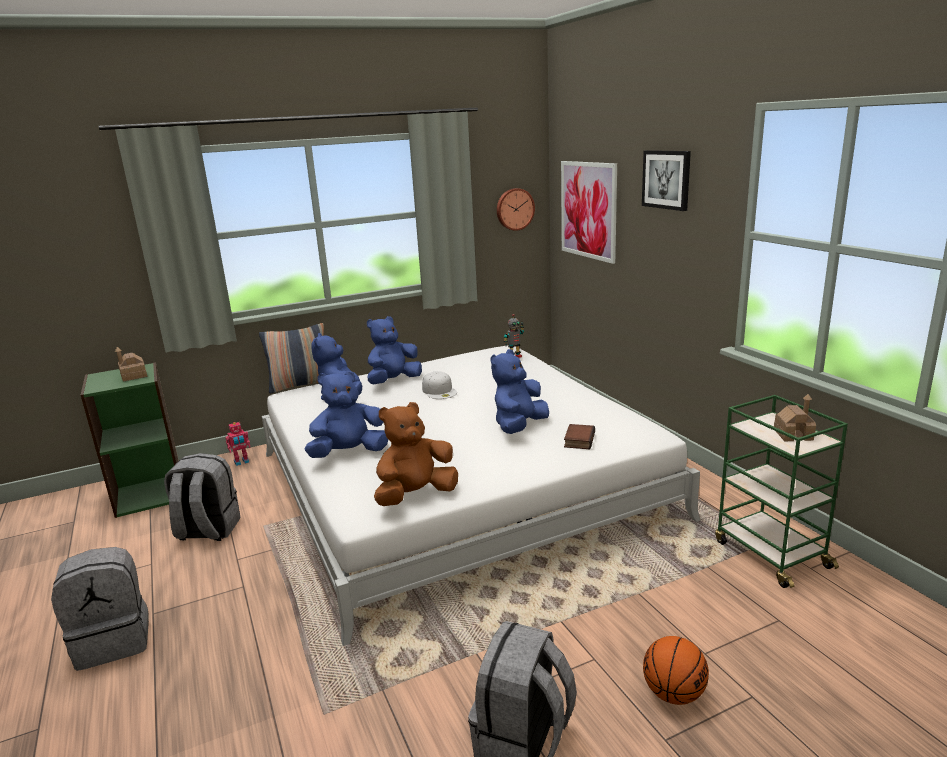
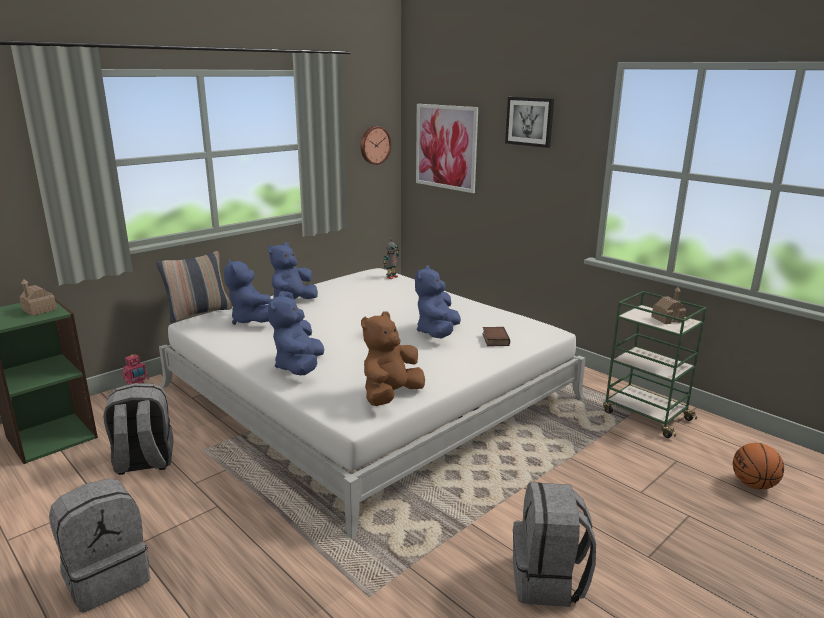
camera: 20 degrees left, 0 degrees up
blue plush toy [304,371,388,458] -> blue plush toy turned 45 degrees counterclockwise [267,292,324,375]
white cap [422,371,457,399] -> none
basketball [643,636,709,705] -> basketball moved to [733,443,784,490]

